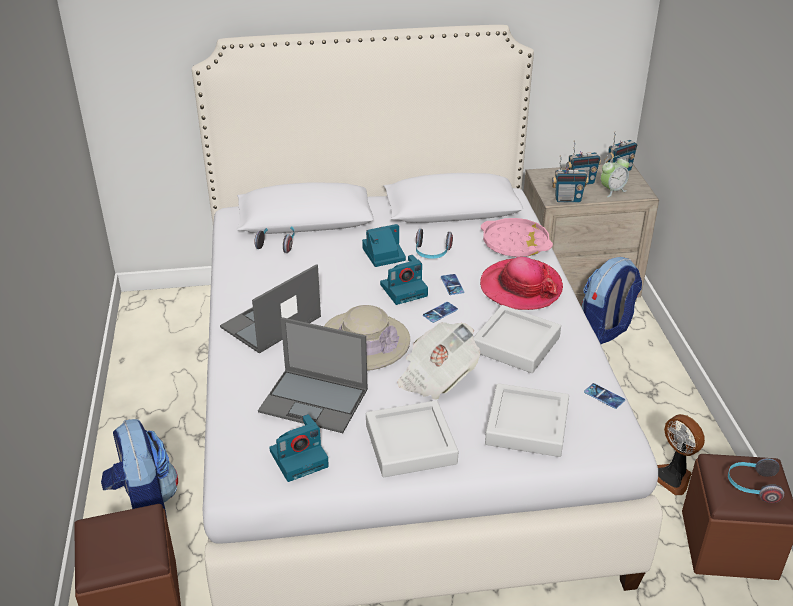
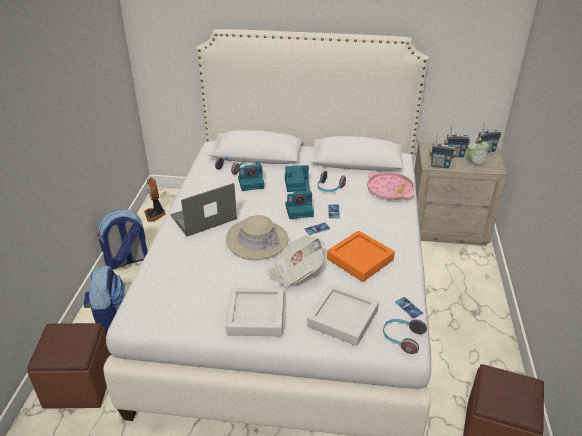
camera: 15 degrees right, 0 degrees up
laptop [258,317,368,433] -> none
camera [269,414,329,482] -> camera moved to [238,161,264,191]
grey tray [473,305,561,373] -> orange tray [327,231,395,282]
hat [480,257,563,310] -> none
backpack [581,257,642,344] -> backpack moved to [97,210,148,269]
fan [657,414,705,495] -> fan moved to [144,178,166,222]
headphones [728,458,784,503] -> headphones moved to [383,319,427,354]

